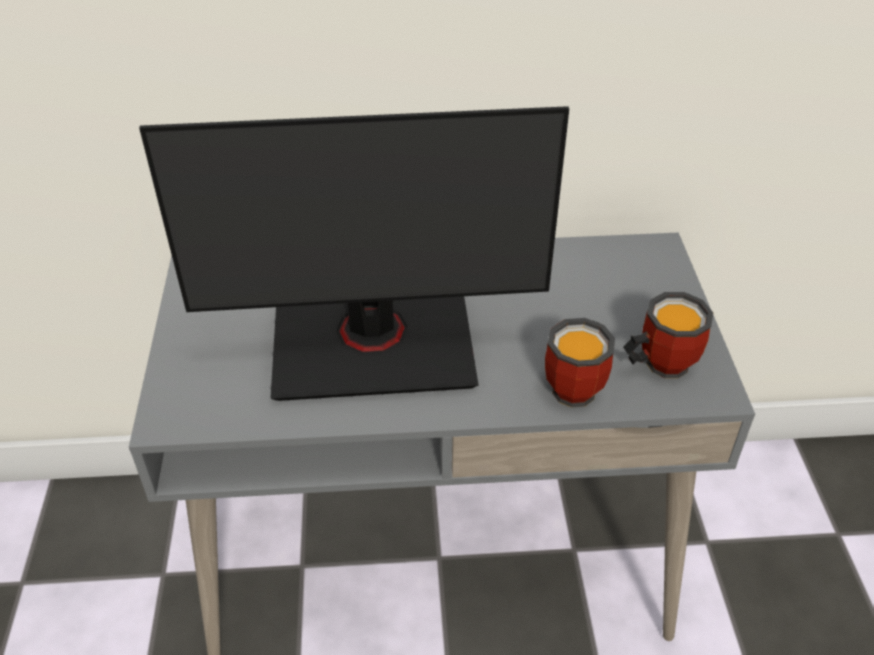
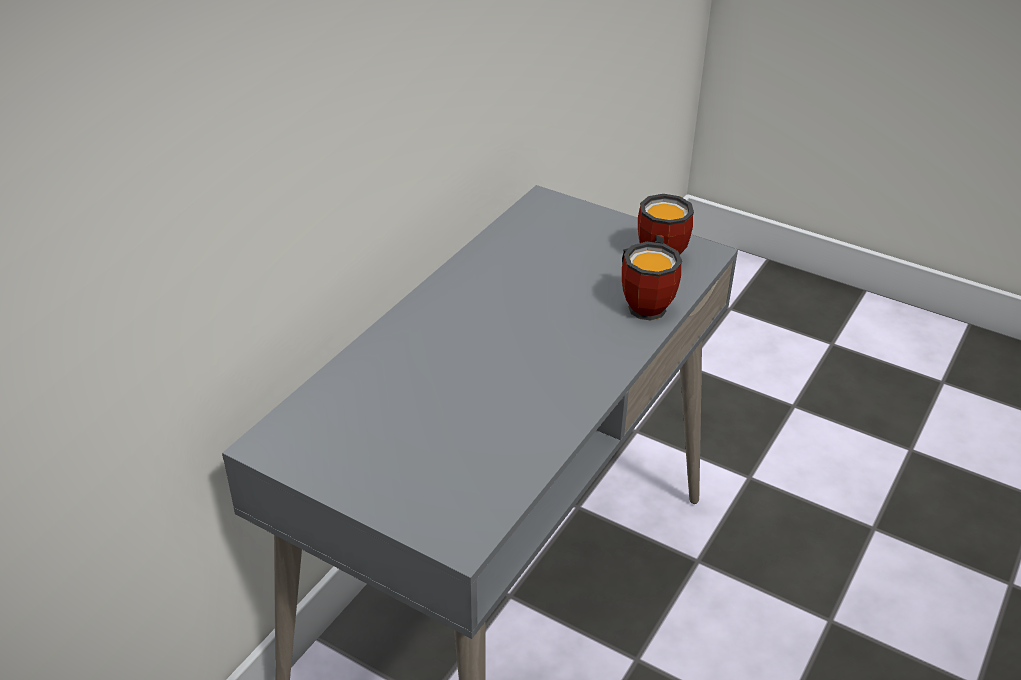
camera: 55 degrees left, 5 degrees down
monitor [139,106,569,401] -> none

